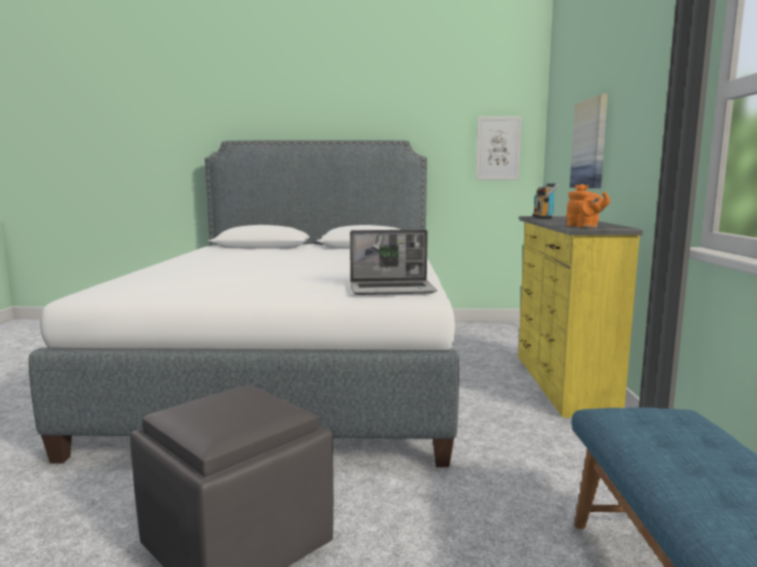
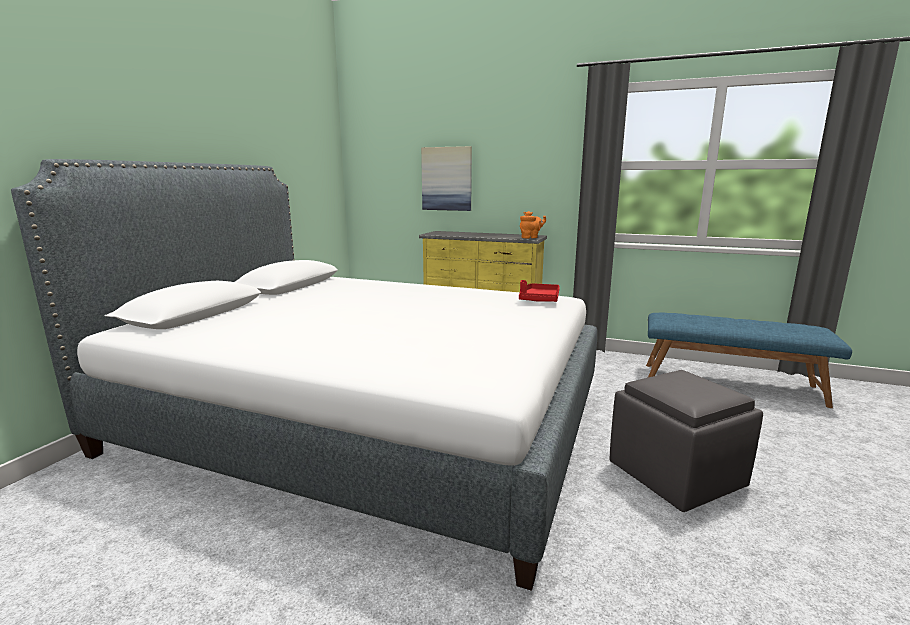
camera: 70 degrees left, 5 degrees up
laptop [350,230,437,295] -> red tray [519,280,560,302]
picture [476,117,522,180] -> none
radio [532,183,559,219] -> none

